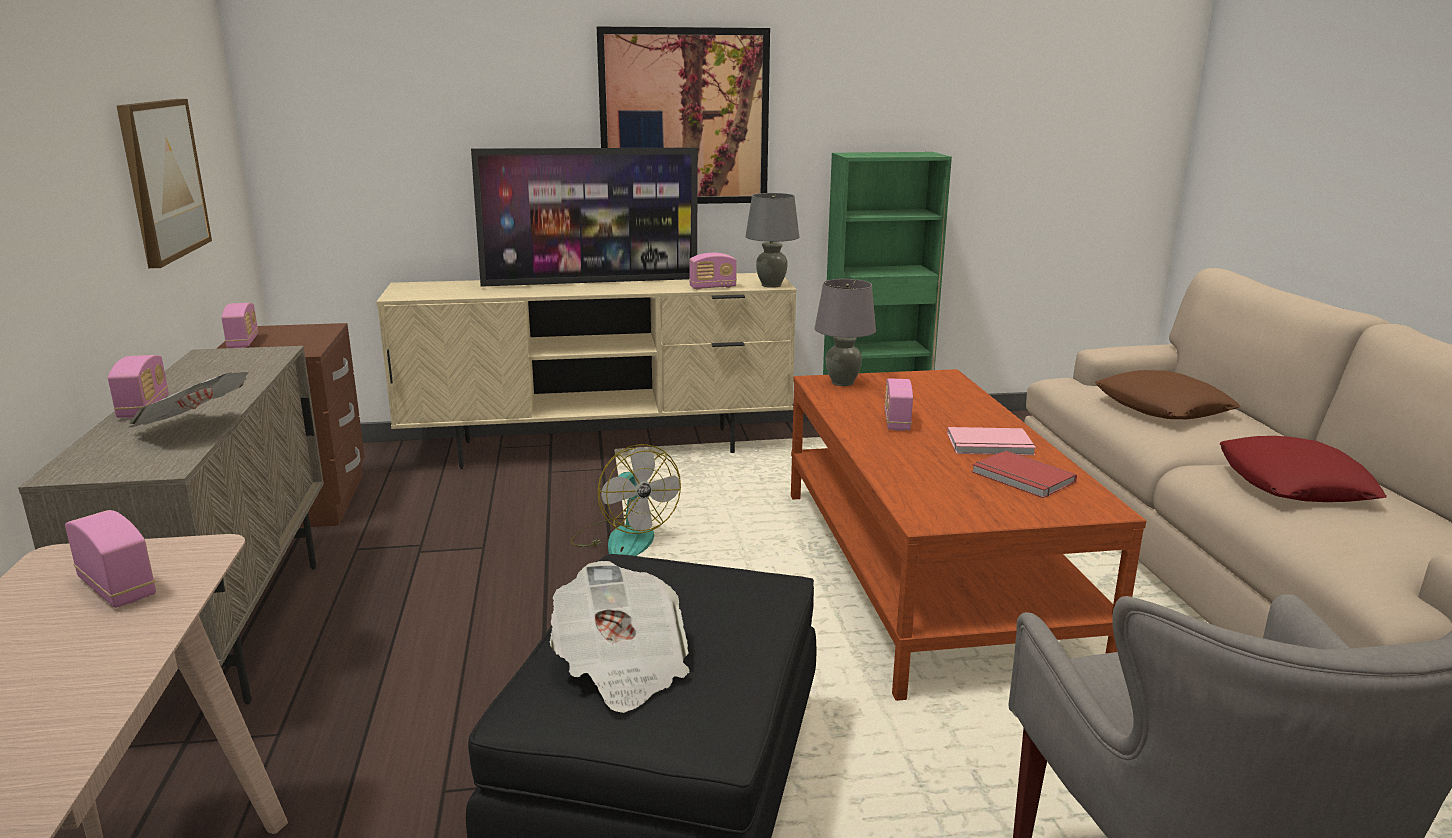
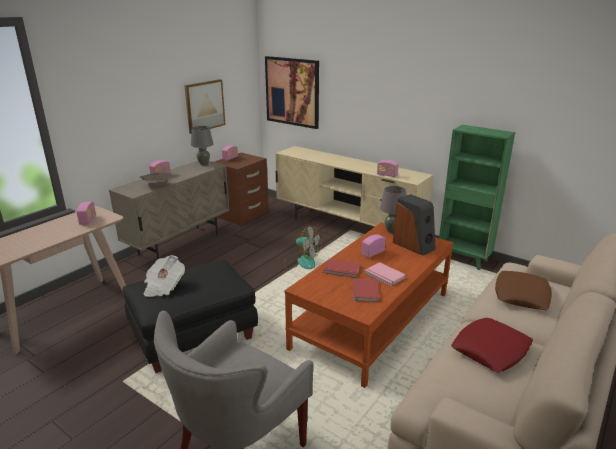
camera: 45 degrees right, 5 degrees up
television [471,148,698,287] -> none
fan [570,444,681,556] -> fan turned 75 degrees counterclockwise [284,225,322,270]
picture [597,27,770,204] -> picture moved to [265,56,319,129]
grey table lamp [745,193,799,288] -> grey table lamp moved to [191,126,213,165]
none -> red book [323,259,360,278]
none -> speaker [393,194,436,256]

